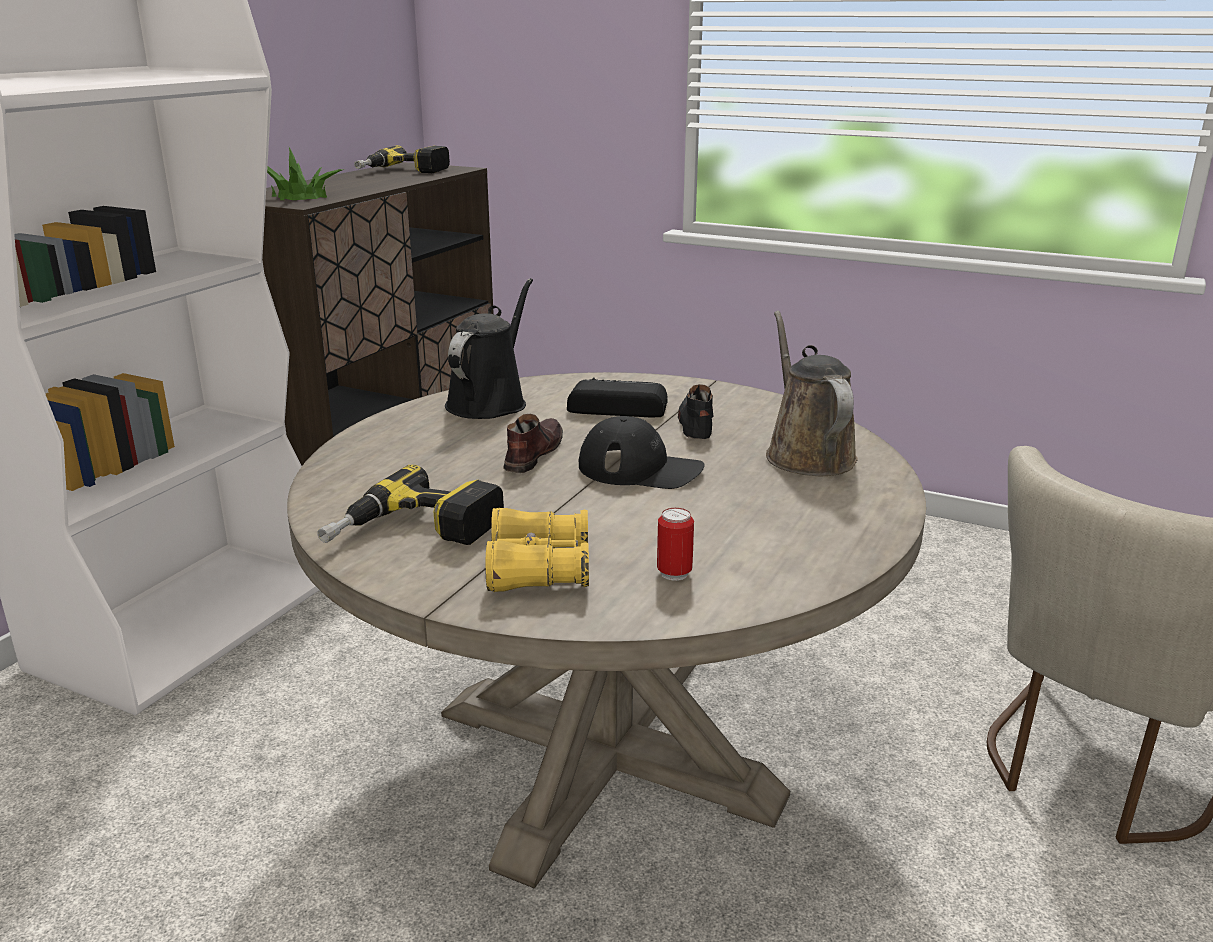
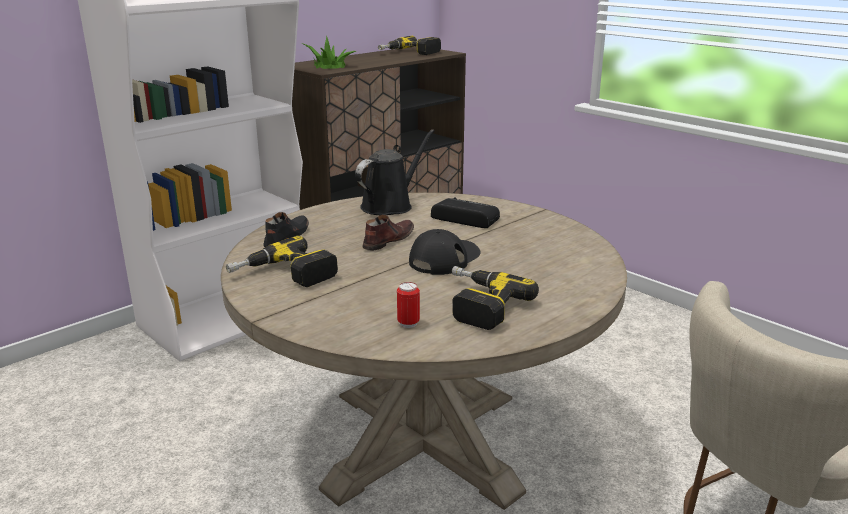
camera: 20 degrees right, 0 degrees up
yellow binoculars [486,508,589,592] -> none
black cap [579,416,705,489] -> black cap turned 90 degrees counterclockwise [409,229,481,275]
black shoe [678,384,713,439] -> black shoe moved to [263,212,309,247]
brown watering can [766,311,858,476] -> none
none -> power drill [452,266,539,330]

